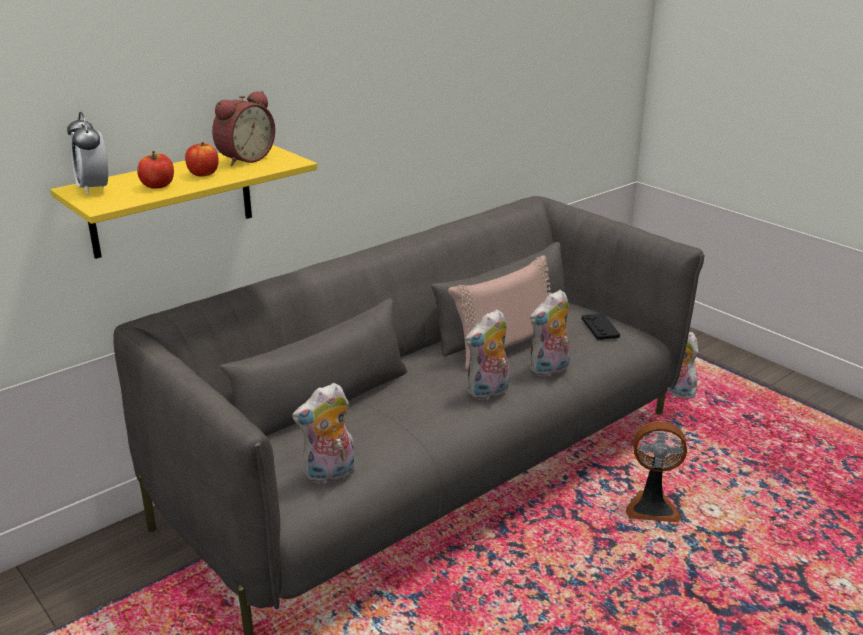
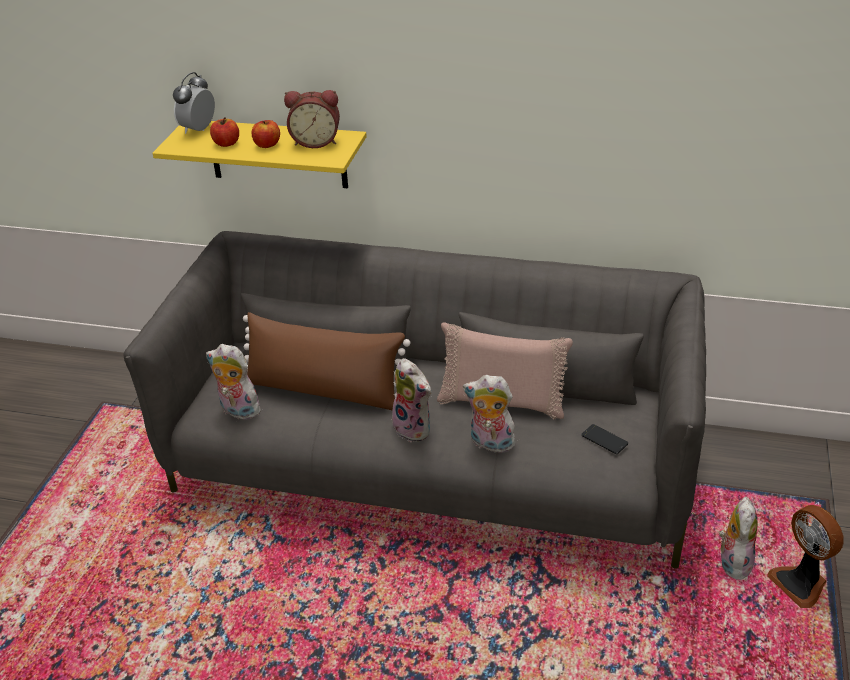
camera: 55 degrees right, 10 degrees up
plush toy [465,309,510,400] -> plush toy turned 150 degrees counterclockwise [392,358,432,442]
black game controller [582,313,620,340] -> phone [581,424,628,454]
fan [626,421,687,522] -> fan moved to [767,505,844,608]
none -> brown pillow [243,312,410,411]

